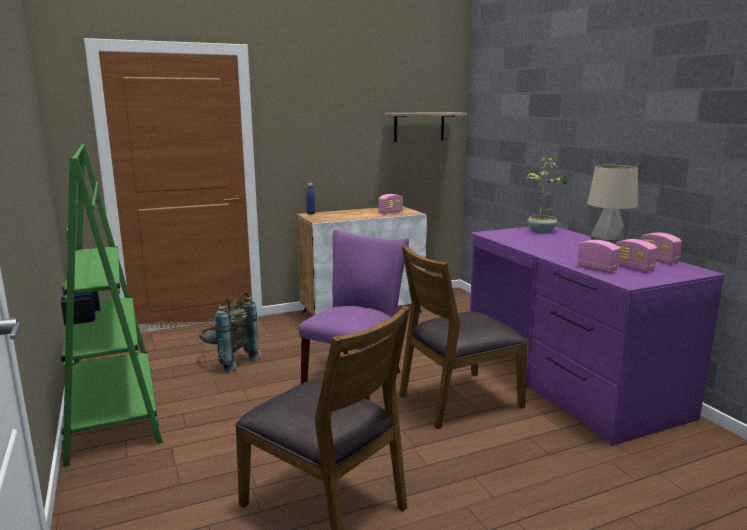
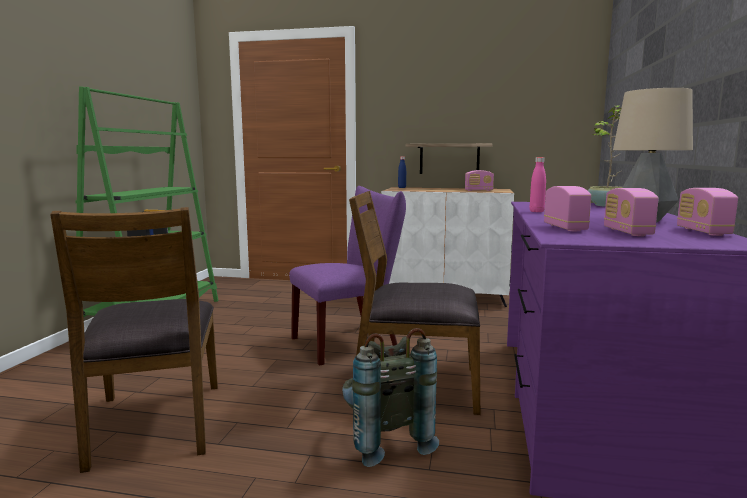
camera: 35 degrees right, 5 degrees down
grey backpack [199,292,261,372] -> grey backpack moved to [342,328,439,467]
shelf [385,112,467,142] -> shelf moved to [406,143,492,174]
none -> pink bottle [530,157,546,212]

